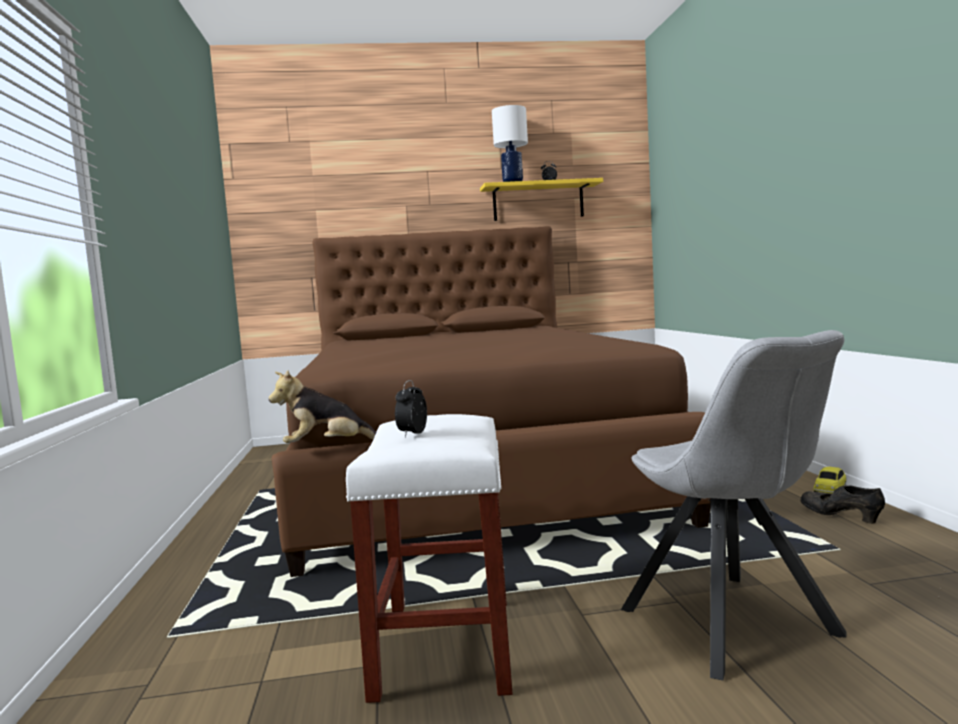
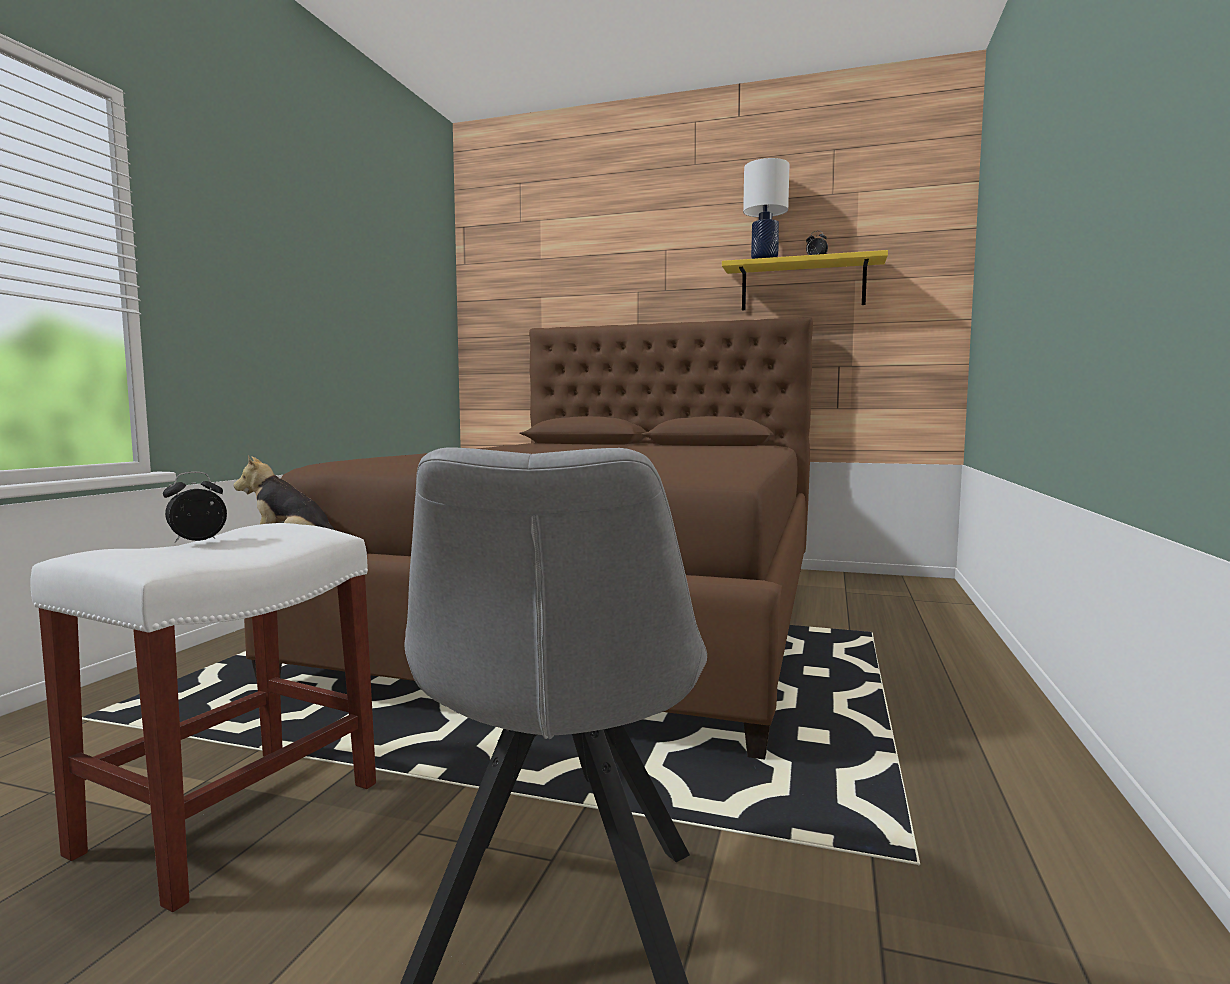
camera: 25 degrees right, 0 degrees up
black shoe [800,485,885,524] -> none
toy car [813,467,846,494] -> none

